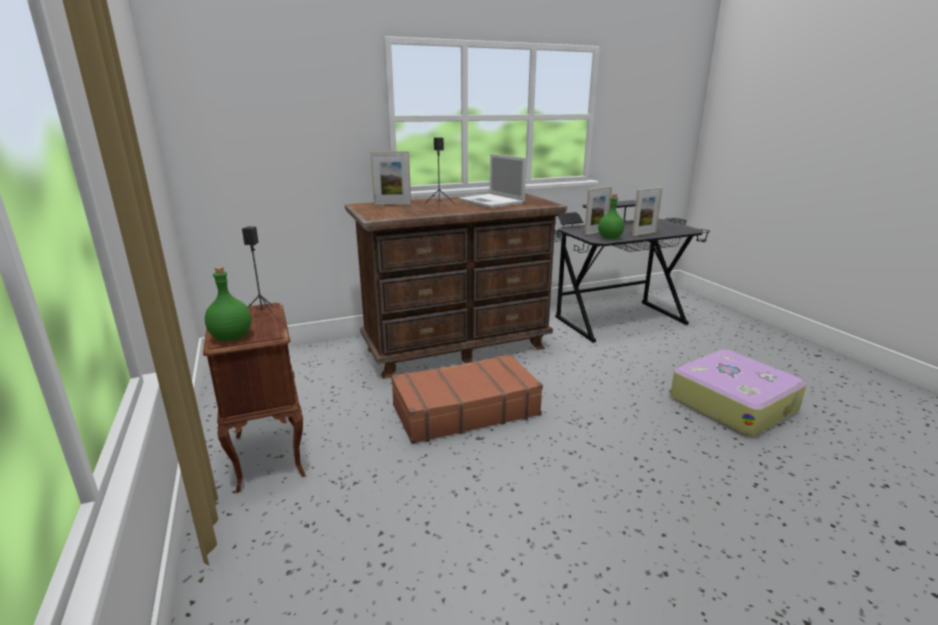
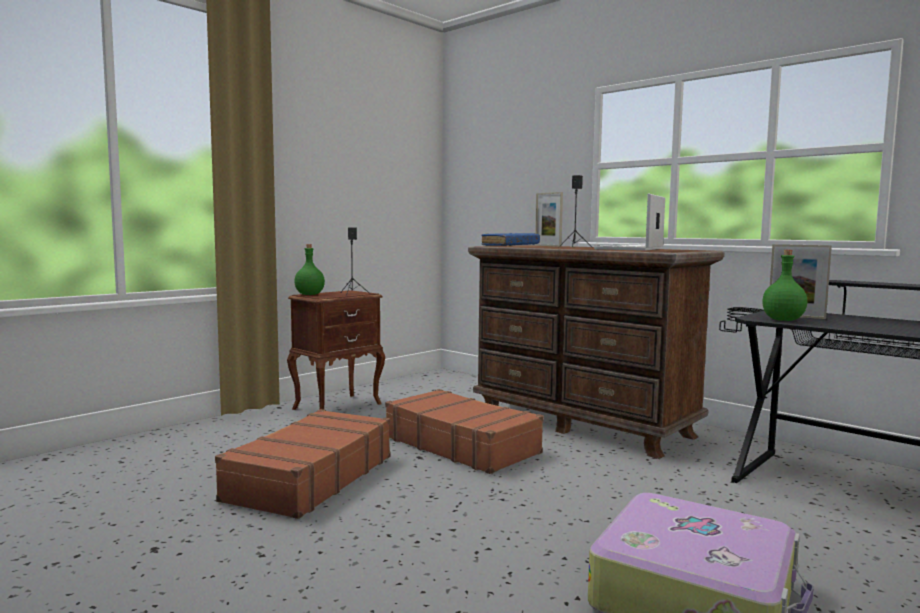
camera: 65 degrees right, 15 degrees down
picture frame [632,187,663,236] -> none
none -> brown suitcase [215,409,391,519]
none -> blue book [481,233,540,246]

